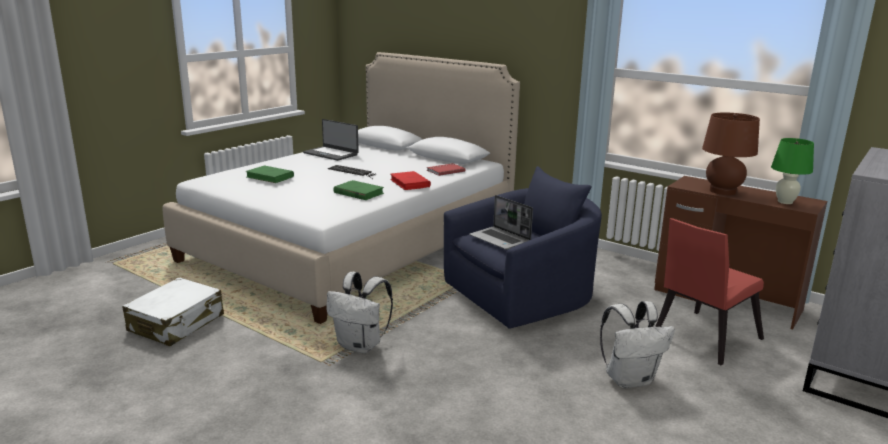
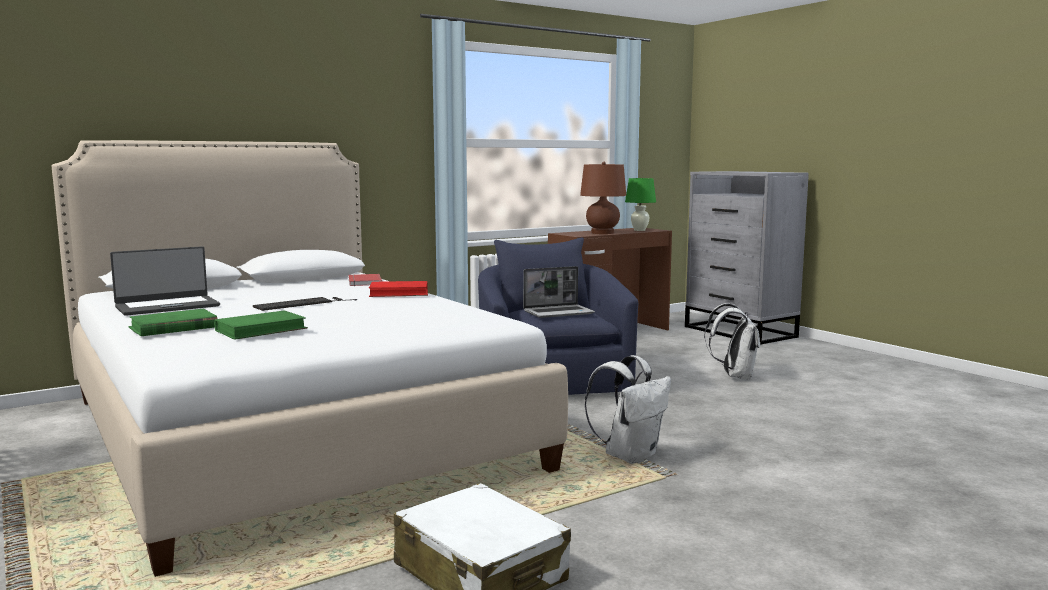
camera: 70 degrees left, 10 degrees down
green book [333,180,384,200] -> green book moved to [128,309,217,336]
red chair [655,218,764,365] -> none

